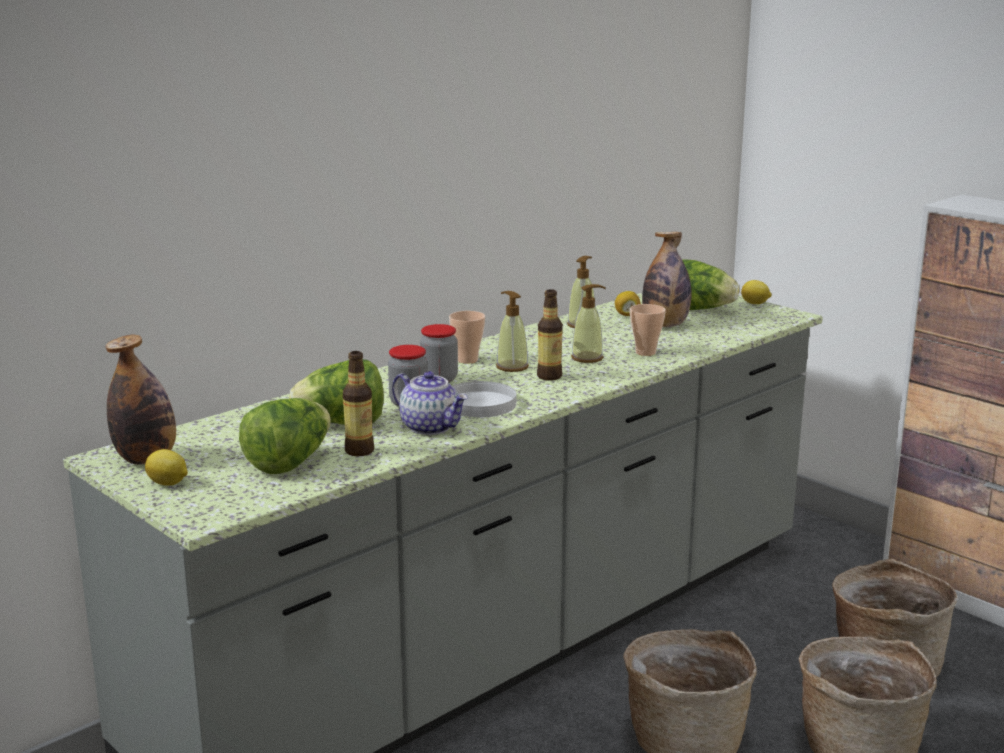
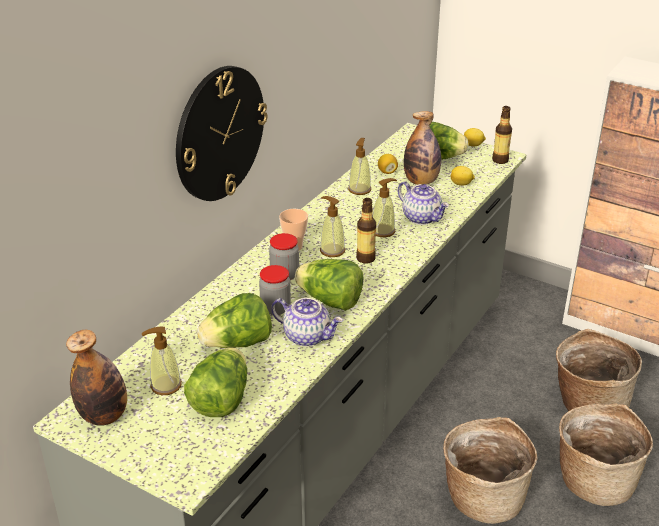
camera: 15 degrees left, 15 degrees up
lemon [145,449,188,485] -> lemon moved to [450,166,475,186]
bottle [343,351,374,456] -> bottle moved to [492,106,512,164]
white plate [453,381,516,417] -> lettuce [295,259,363,311]
cup [630,304,666,356] -> teapot [398,181,449,225]
none -> soap dispenser [142,327,182,395]
none -> wall clock [176,66,267,201]

